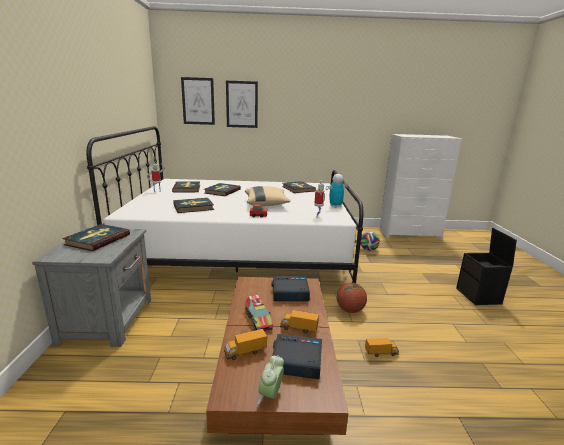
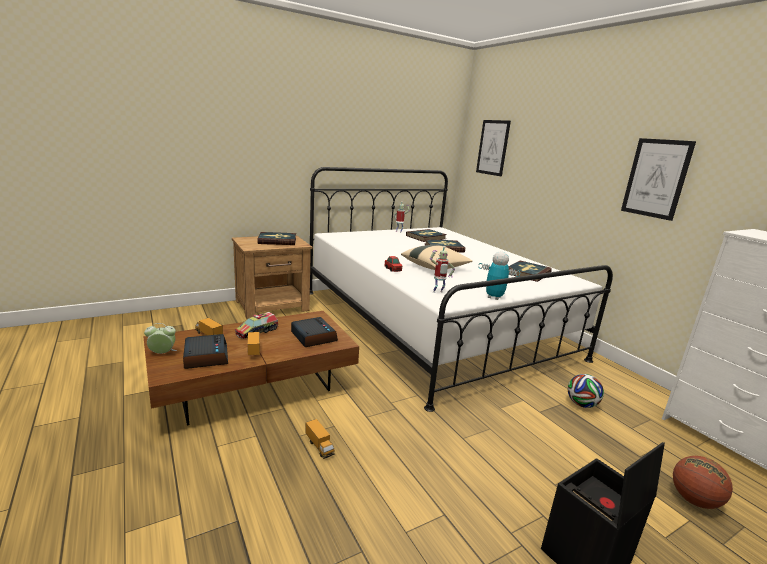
camera: 60 degrees right, 0 degrees up
grey nightstand [32,228,151,347] -> brown nightstand [232,235,313,319]
book [173,198,214,213] -> none
picture [226,81,258,128] -> picture moved to [621,138,696,221]
basketball [337,283,367,313] -> basketball moved to [673,456,733,509]

